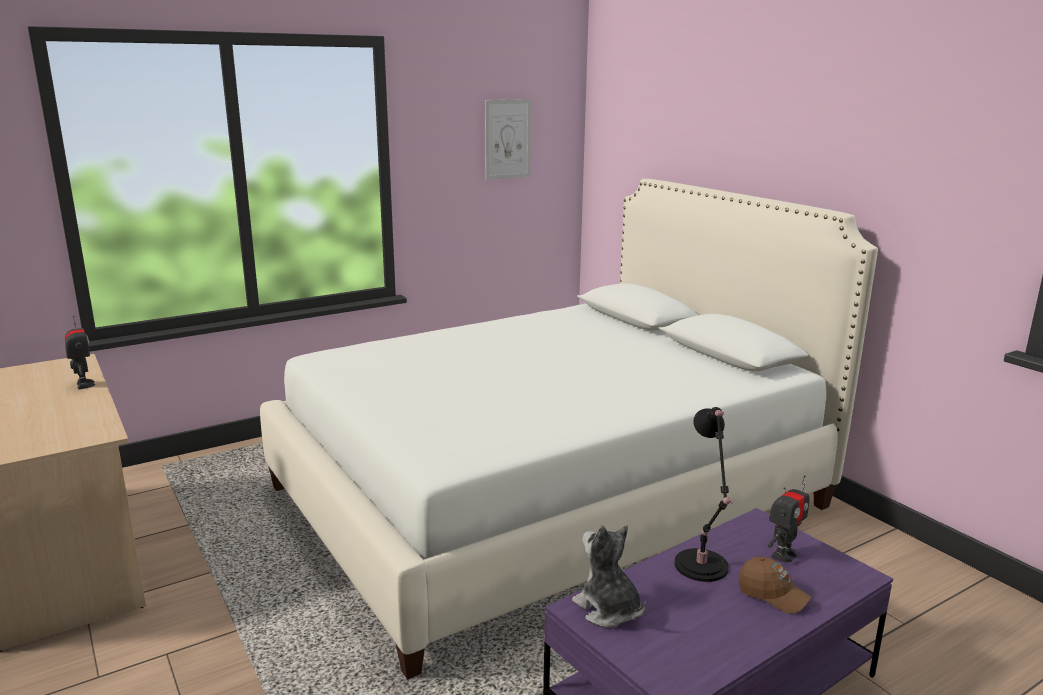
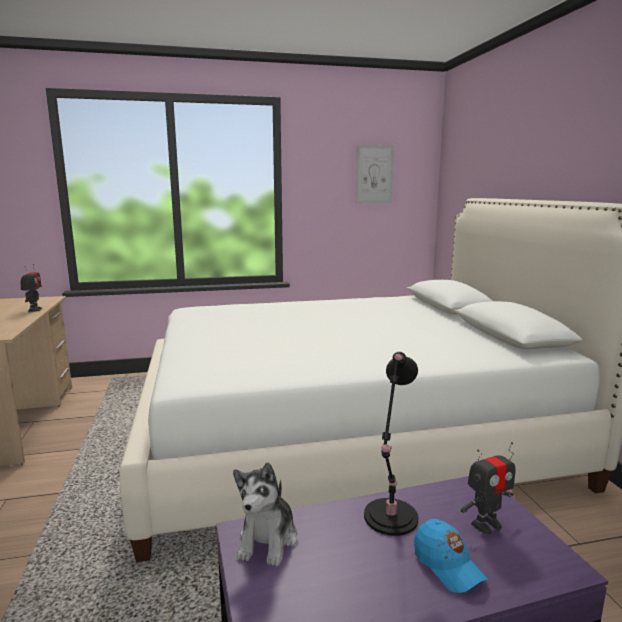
camera: 20 degrees right, 5 degrees down
plush toy [572,525,646,628] -> plush toy turned 150 degrees counterclockwise [233,462,297,566]
brown cap [739,557,812,614] -> blue cap [414,519,488,593]

